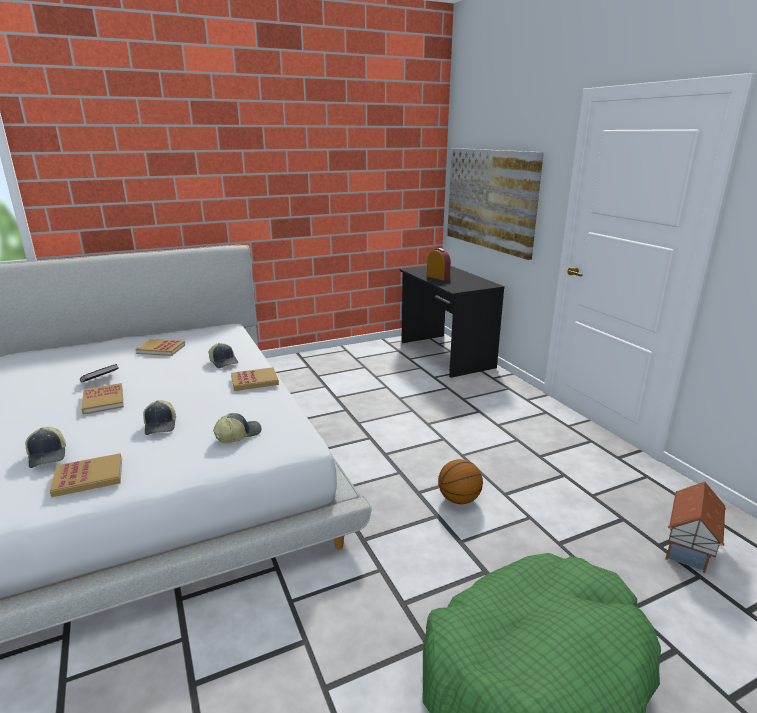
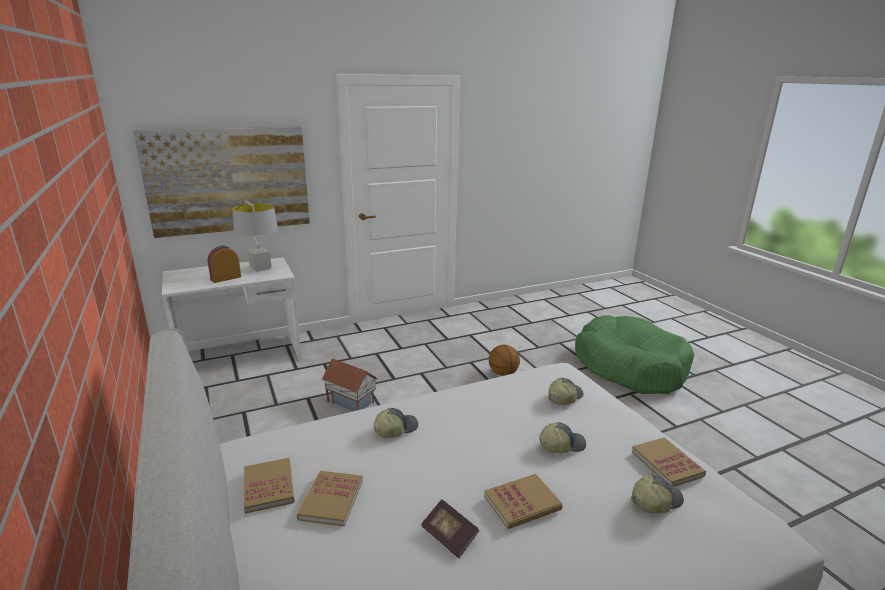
camera: 90 degrees left, 0 degrees up
cap [213,413,262,443] -> cap turned 90 degrees clockwise [548,378,583,405]
book [231,367,279,391] -> book moved to [244,458,295,514]
black desk [400,266,505,378] -> white desk [162,257,302,361]
toy house [665,481,726,573] -> toy house moved to [322,359,378,411]
none -> grey table lamp [232,200,278,272]

